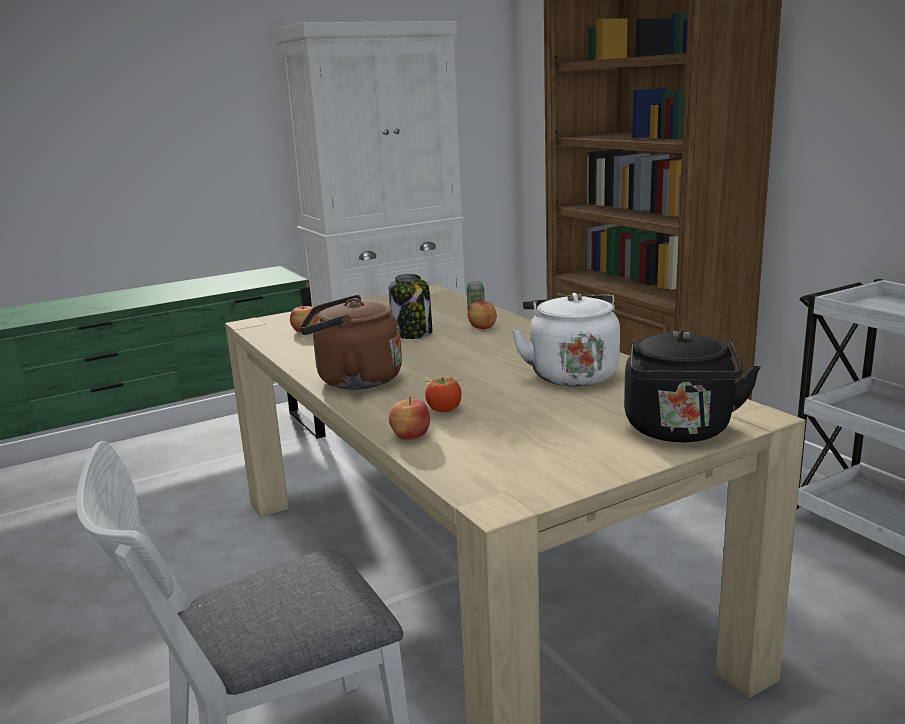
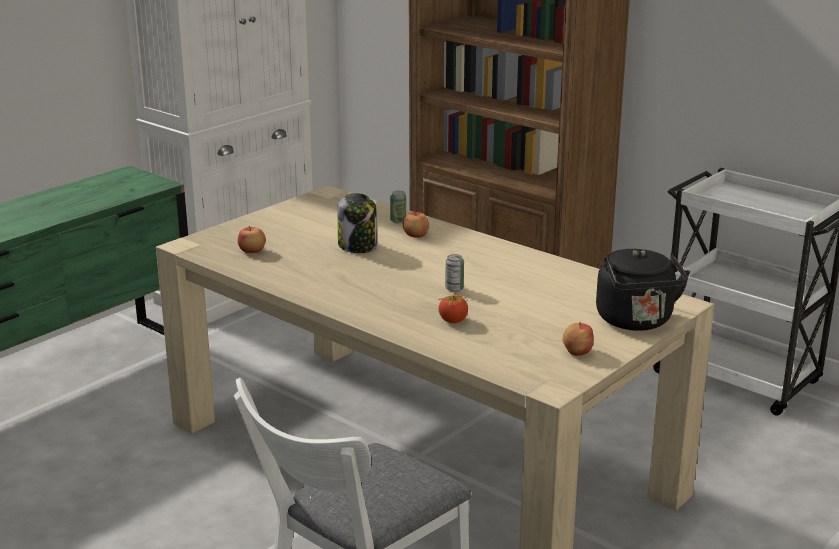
camera: 20 degrees left, 5 degrees up
brown kettle [300,295,402,390] -> none
apple [389,397,430,440] -> apple moved to [562,322,594,356]
white kettle [511,293,620,387] -> none
none -> can [445,254,464,292]

